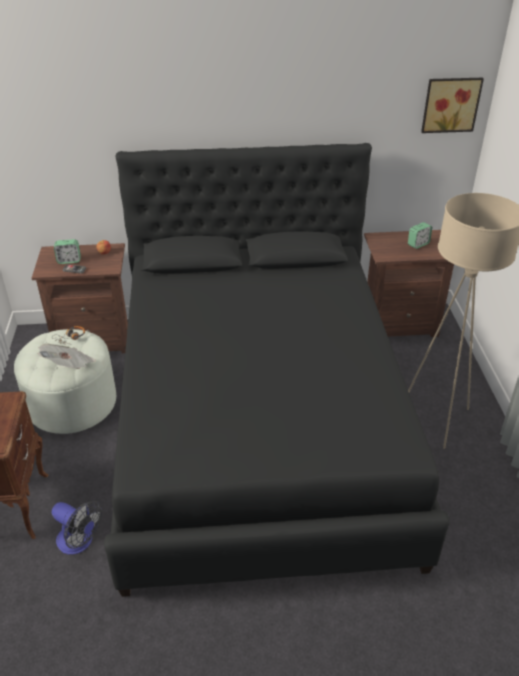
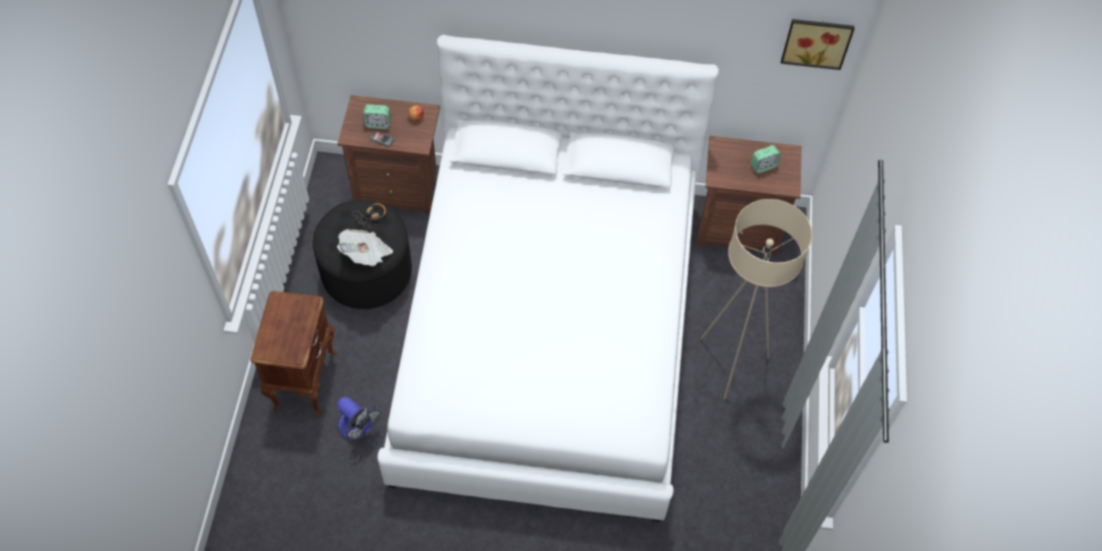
camera: 10 degrees right, 20 degrees up
white ottoman [14,329,116,434] -> black ottoman [313,200,412,309]
black bed [104,143,450,597] -> white bed [377,35,719,522]

